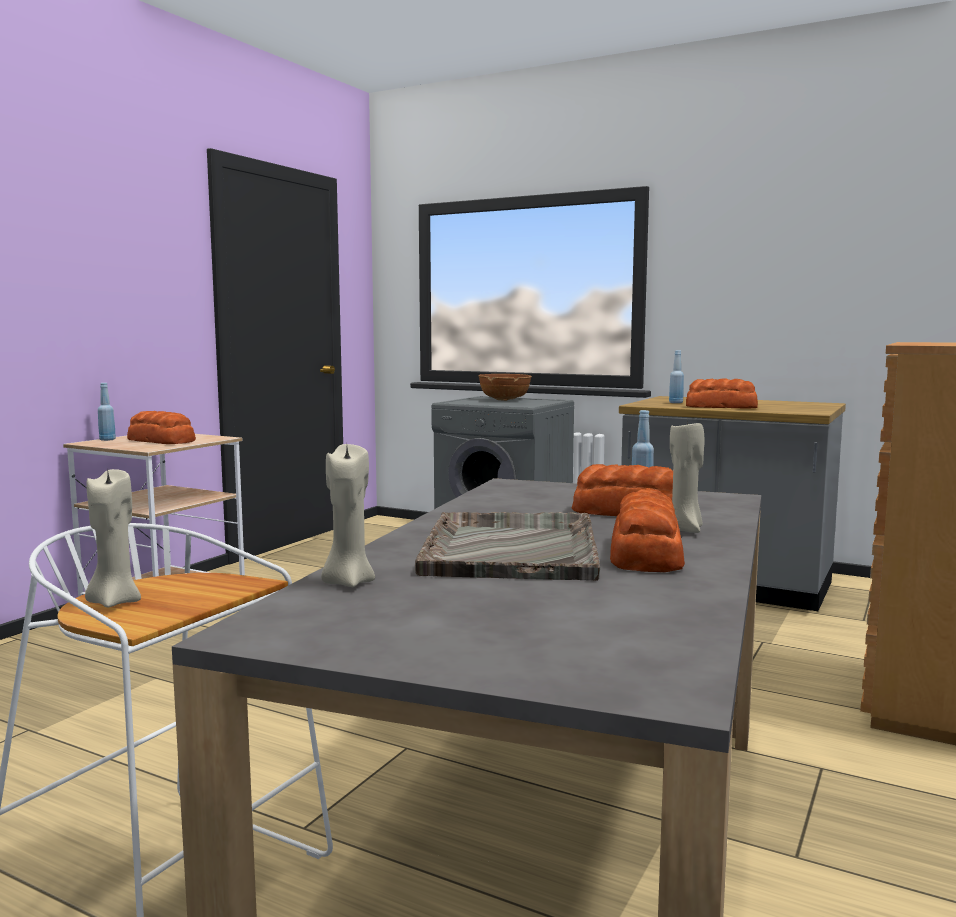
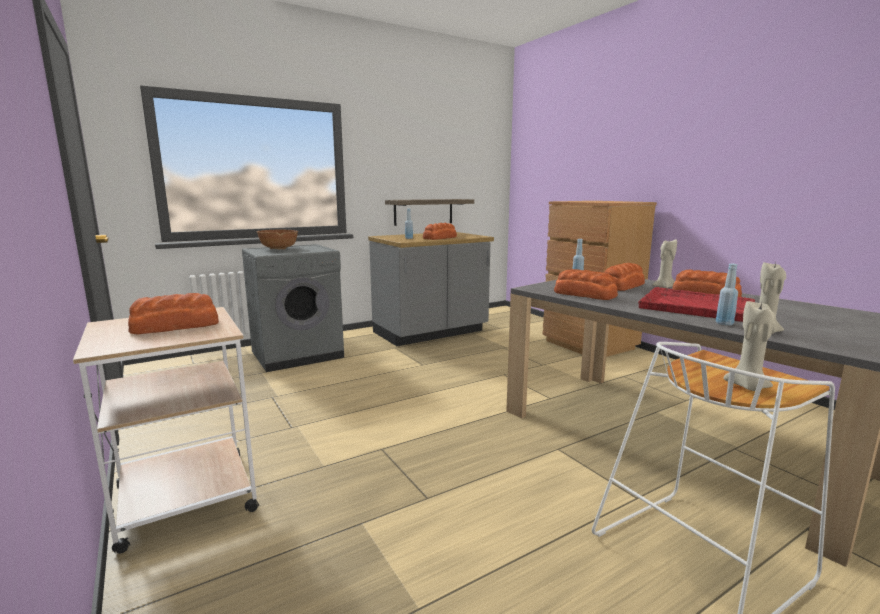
camera: 60 degrees left, 5 degrees up
blue bottle [98,383,116,441] -> blue bottle moved to [716,264,738,326]
grey tray [415,512,600,581] -> red tray [638,287,755,322]
none -> shelf [385,199,474,226]
none -> bread [554,269,618,300]

